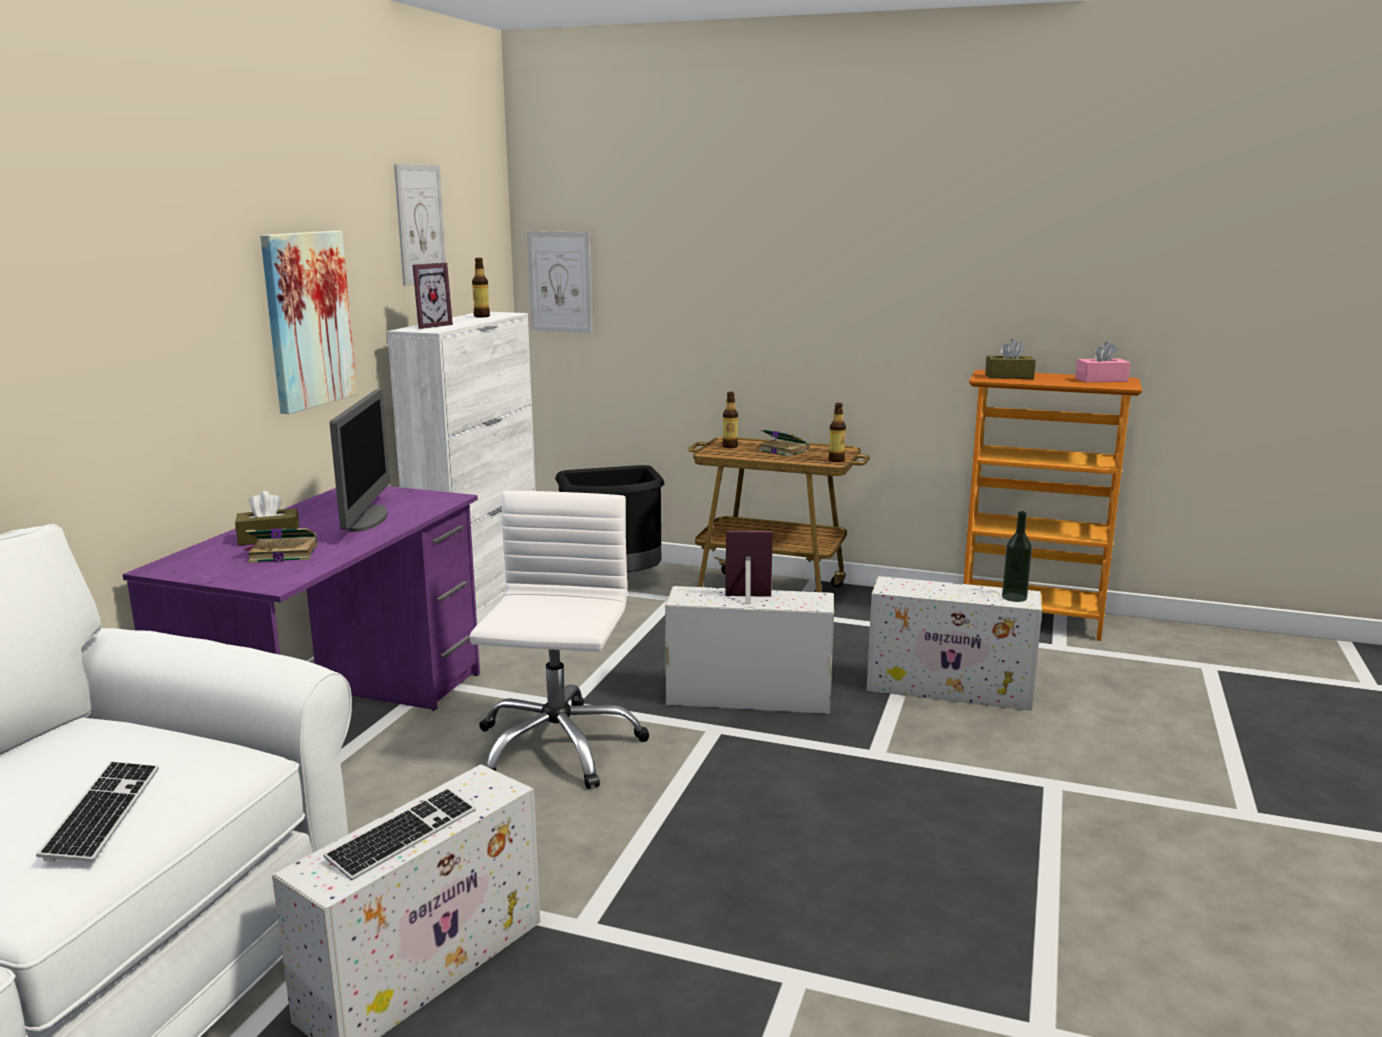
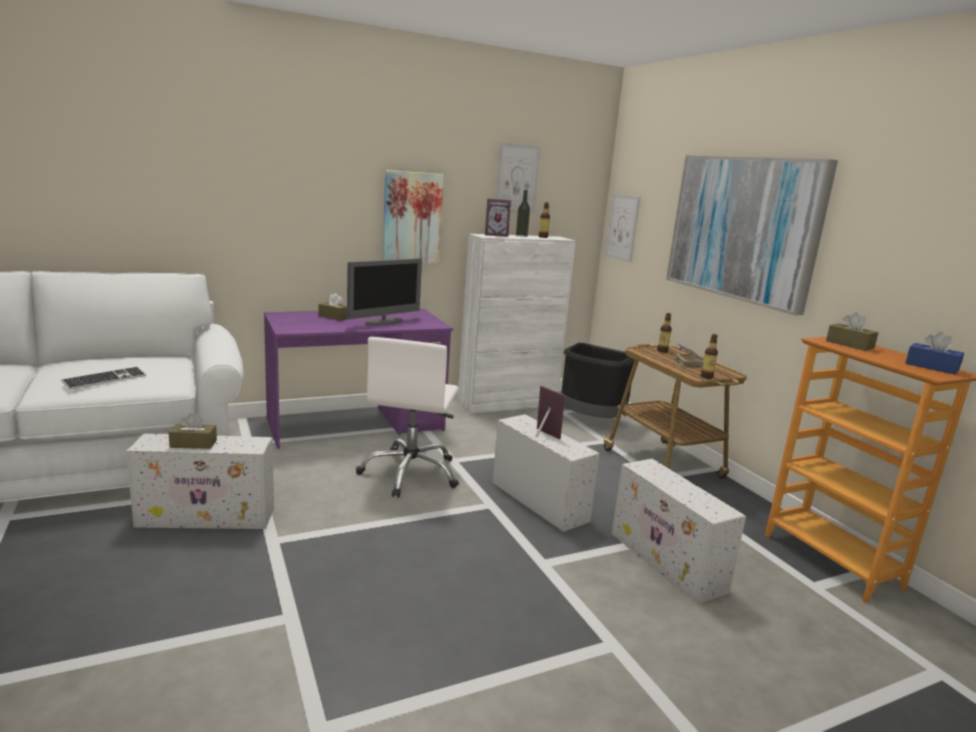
camera: 45 degrees right, 0 degrees up
book [244,528,318,563] -> none
keyboard [324,788,476,880] -> brown tissue box [168,413,217,449]
white office chair [470,491,650,789] -> white office chair turned 135 degrees clockwise [356,337,459,498]
bottle [1002,511,1032,602] -> bottle moved to [516,190,530,237]
pink tissue box [1075,342,1130,382] -> blue tissue box [905,332,964,375]
none -> picture [666,156,838,315]

